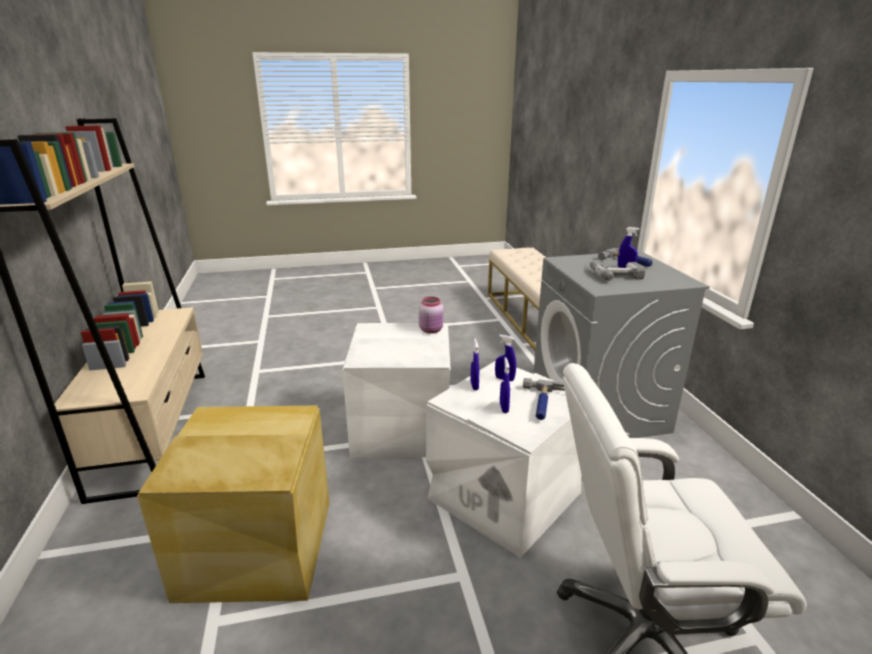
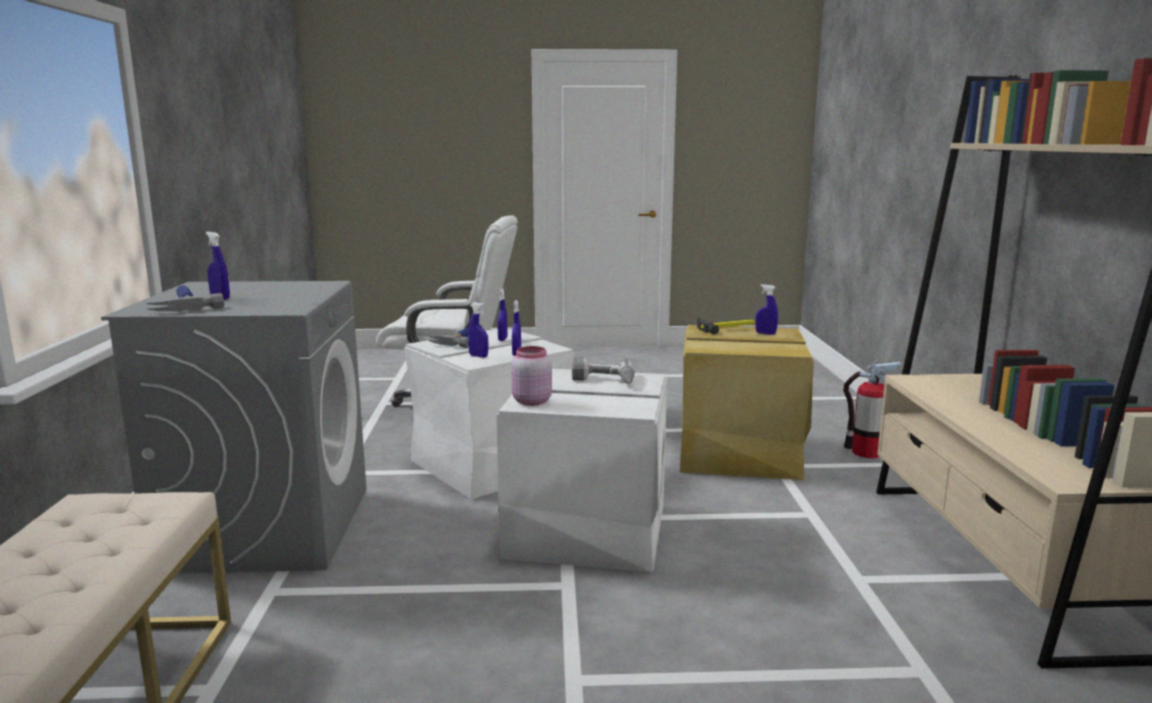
camera: 170 degrees left, 10 degrees down
power drill [590,261,645,281] -> power drill moved to [572,357,635,384]
none -> hammer [697,317,755,334]
none -> blue spray bottle [755,284,778,335]
none -> fire extinguisher [843,360,901,458]

